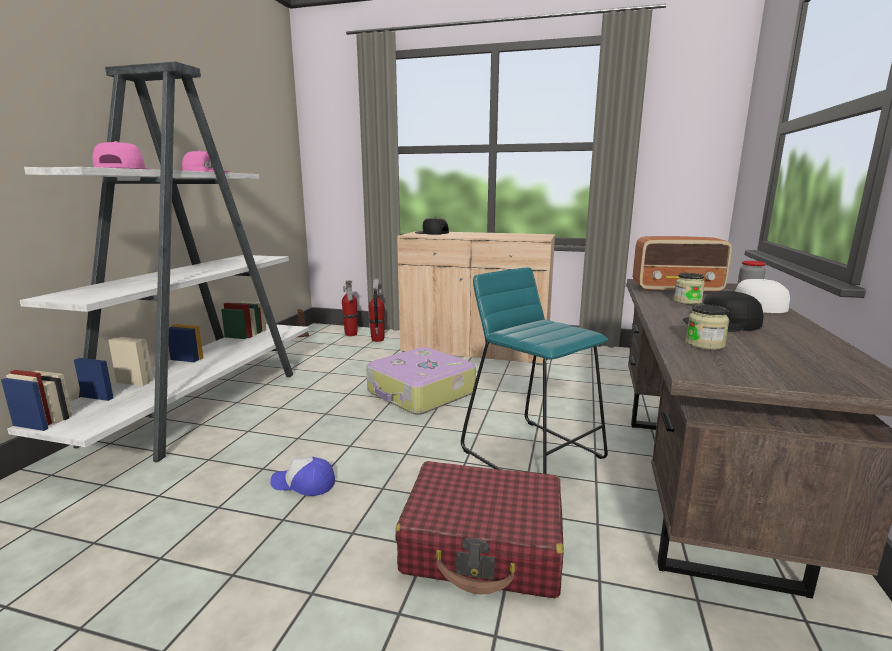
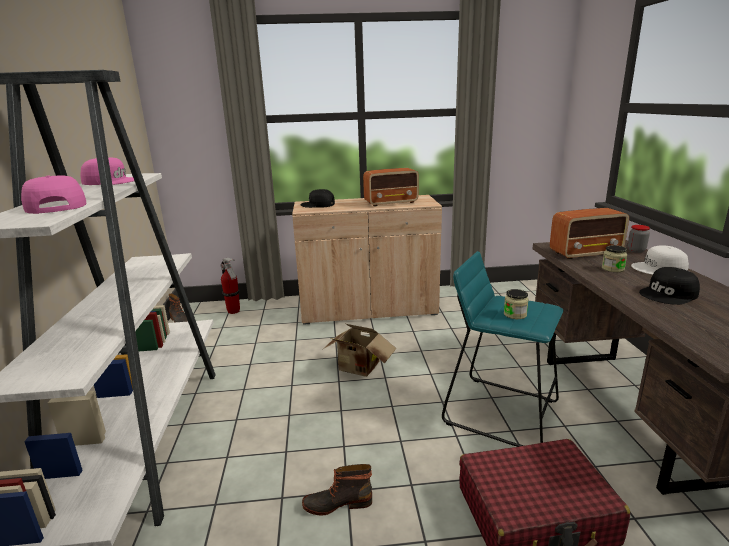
camera: 20 degrees left, 5 degrees up
cap [270,457,335,496] -> boot [302,464,372,515]
suitcase [366,347,476,415] -> cardboard box [323,324,397,377]
fire extinguisher [369,279,385,342] -> none
jar [686,304,729,350] -> jar moved to [504,289,529,319]
none -> radio [363,168,419,207]

